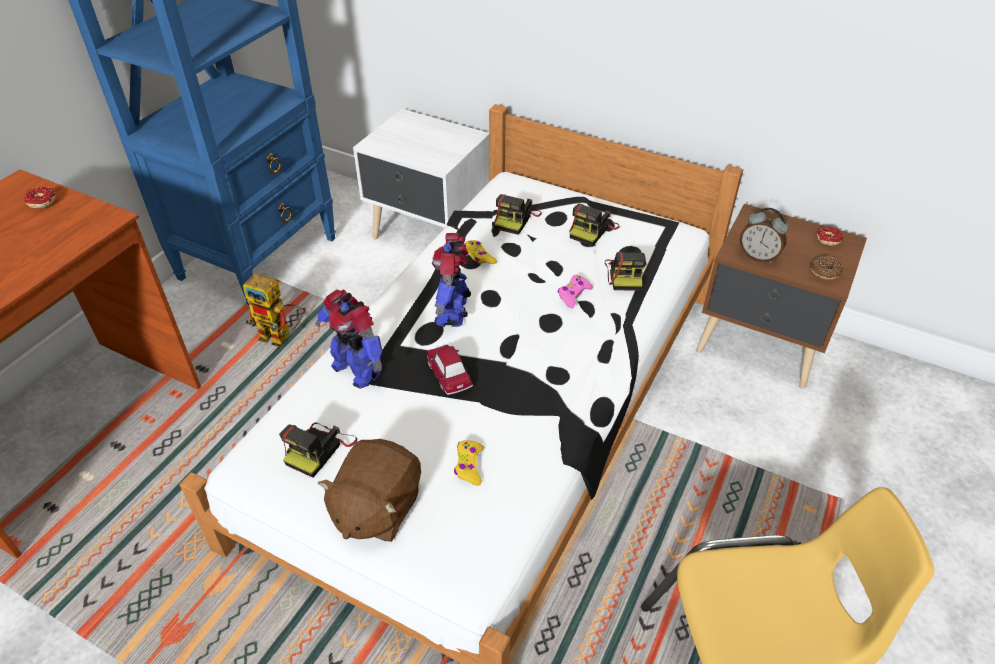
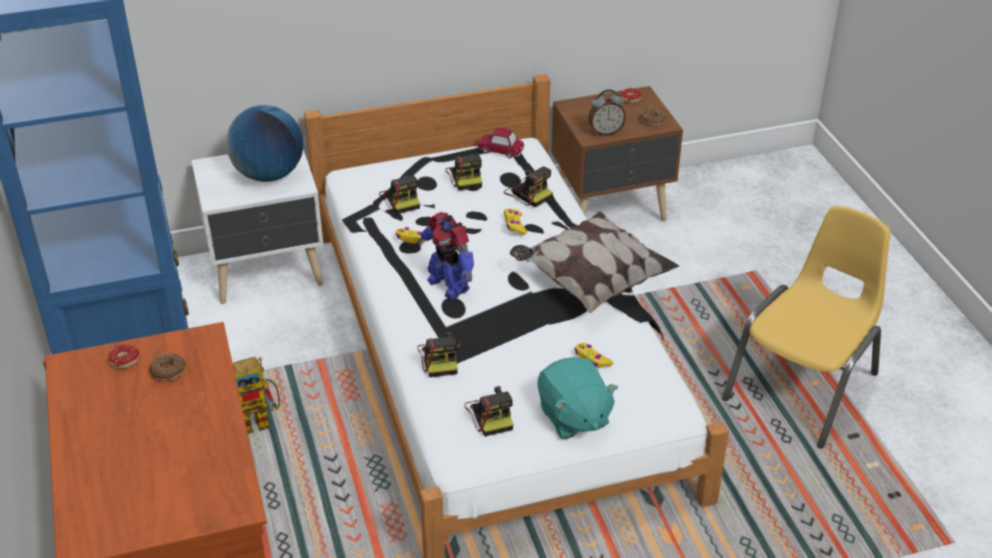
camera: 45 degrees left, 5 degrees down
toy robot [315,289,382,389] -> camera [418,332,461,377]
brown plush toy [318,439,421,542] -> turquoise plush toy [537,357,618,439]
toy car [427,345,473,395] -> toy car moved to [477,128,525,158]
pink game controller [558,274,593,308] -> yellow game controller [504,209,527,235]
none -> donut [150,353,186,381]
none -> globe [226,105,303,182]
none -> pillow [510,211,679,313]

